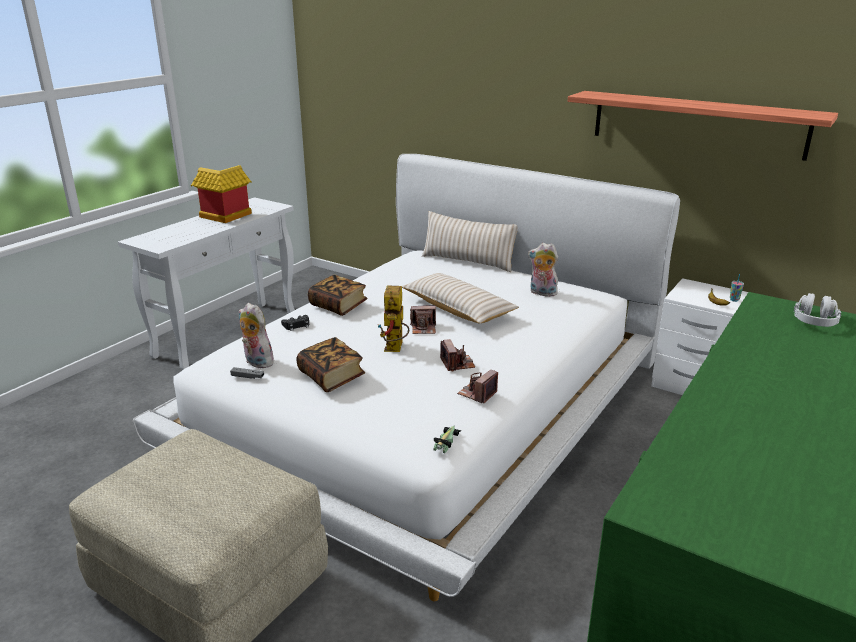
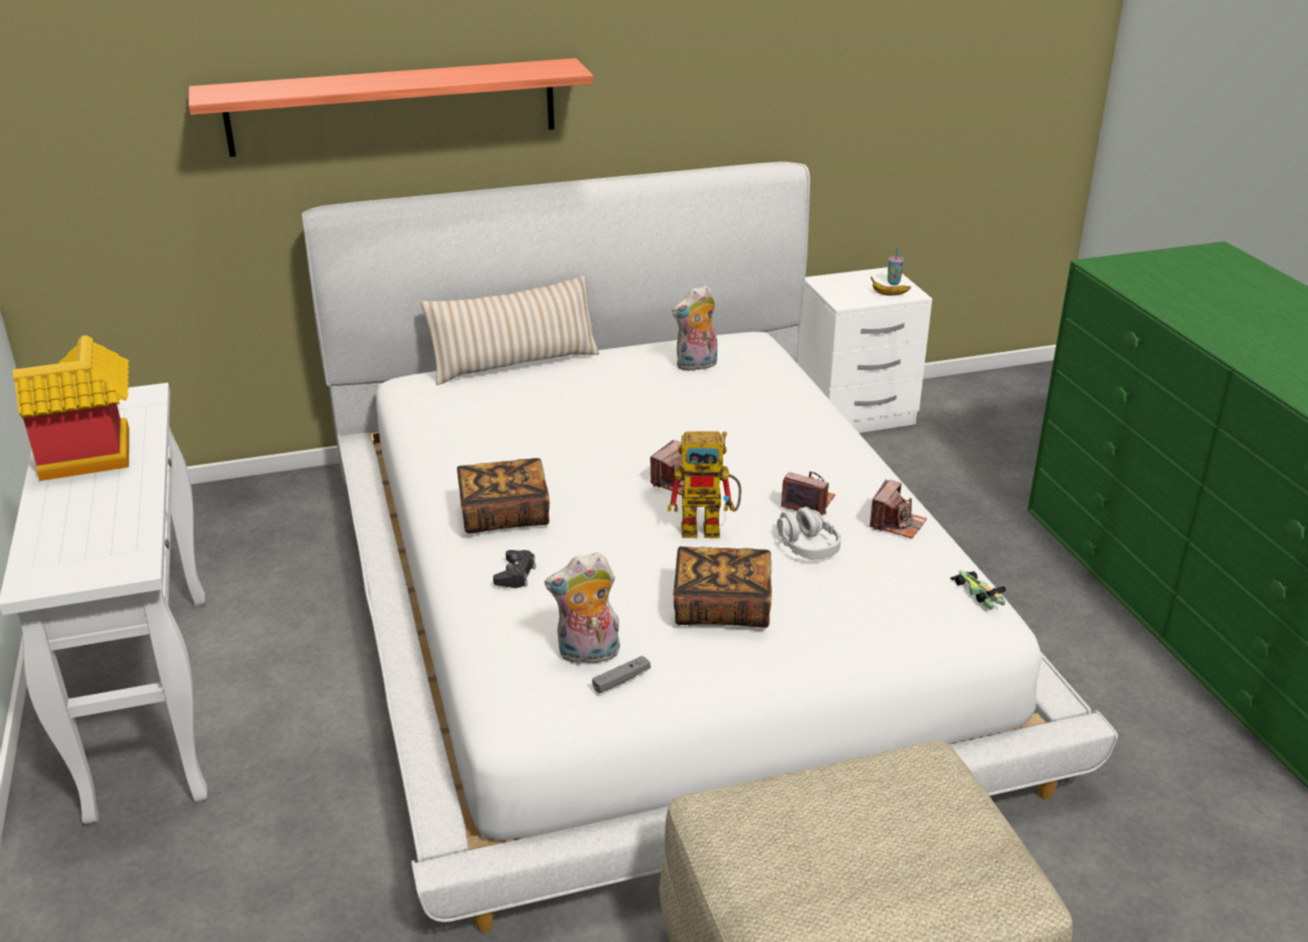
camera: 50 degrees left, 5 degrees up
toy robot [378,285,409,352] -> toy robot turned 45 degrees counterclockwise [668,431,741,538]
beige pillow [402,273,519,324] -> none
camera [457,370,498,403] -> camera turned 135 degrees counterclockwise [870,479,927,538]
shelf [568,91,838,161] -> shelf moved to [189,58,593,157]
grey headphones [794,293,841,327] -> grey headphones moved to [777,507,841,559]

